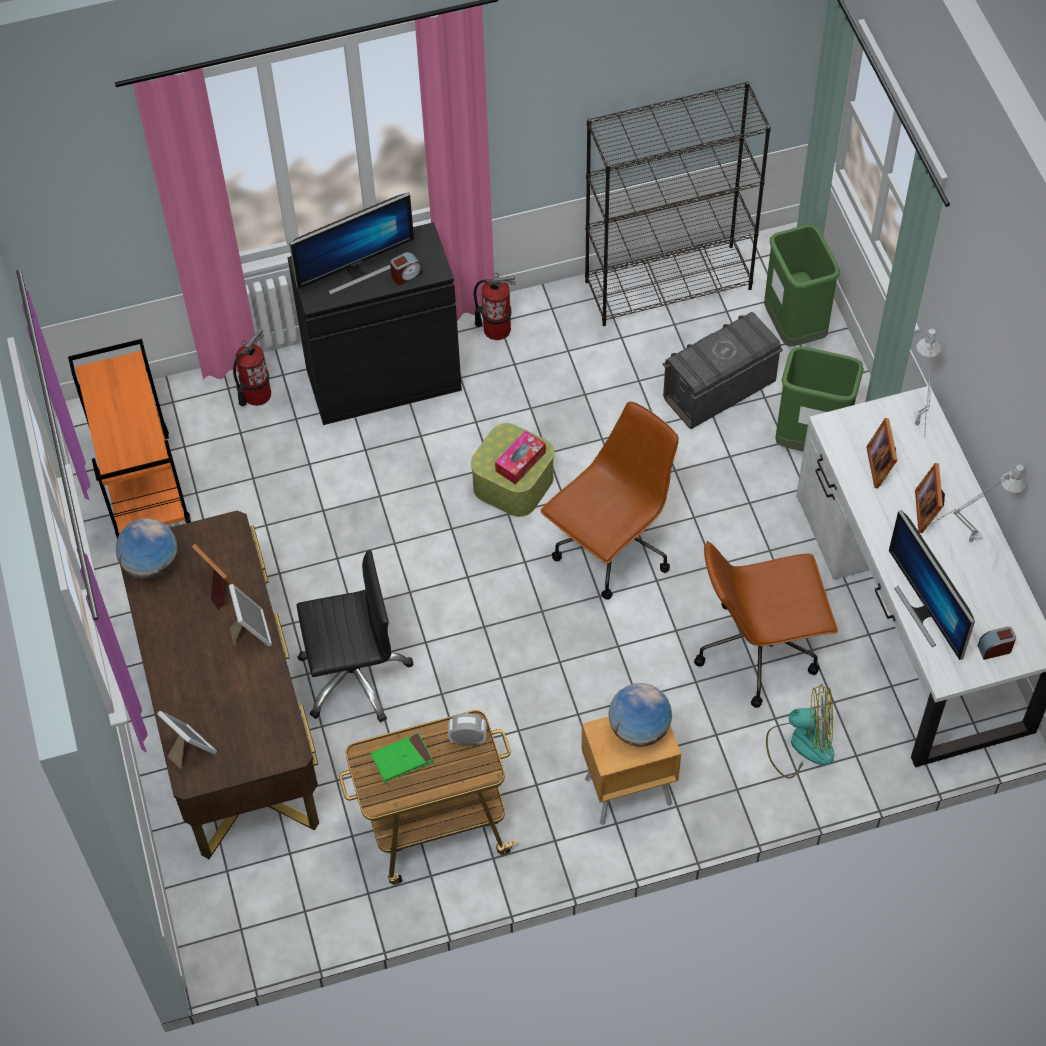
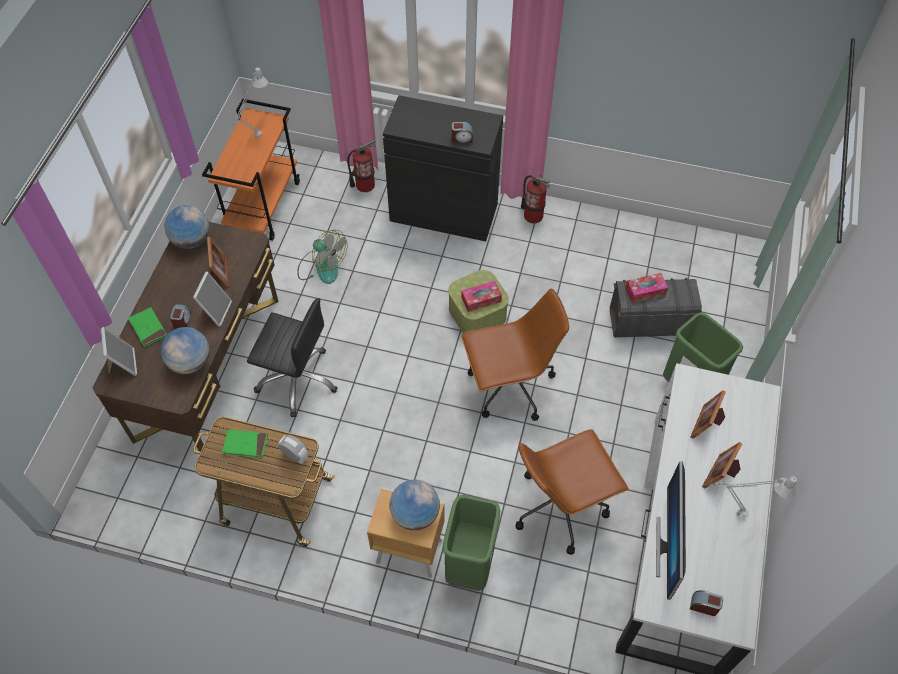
camera: 30 degrees right, 0 degrees up
monitor [289,192,414,295] -> none
black bookcase [585,81,771,326] -> none
brown office chair [694,541,838,708] -> brown office chair turned 45 degrees counterclockwise [516,429,629,555]
green trash can [764,225,840,347] -> green trash can moved to [443,495,500,591]
fan [766,684,834,779] -> fan moved to [297,230,347,284]
grey table lamp [914,329,941,437] -> grey table lamp moved to [227,67,268,140]
none -> green book [128,307,167,347]
none -> globe [161,327,210,374]
none -> alarm clock [170,304,191,329]
none -> tissue box [625,273,668,303]

